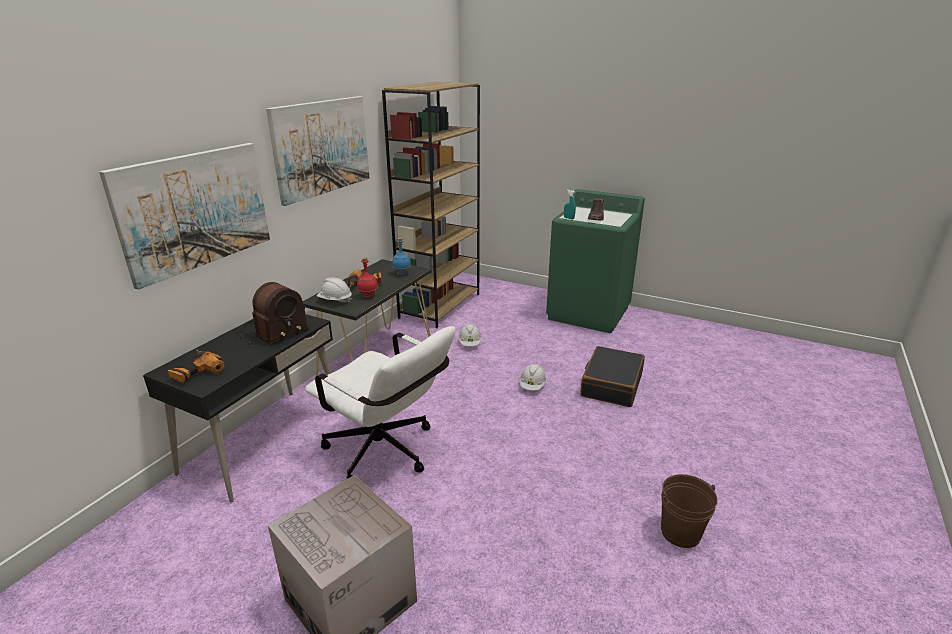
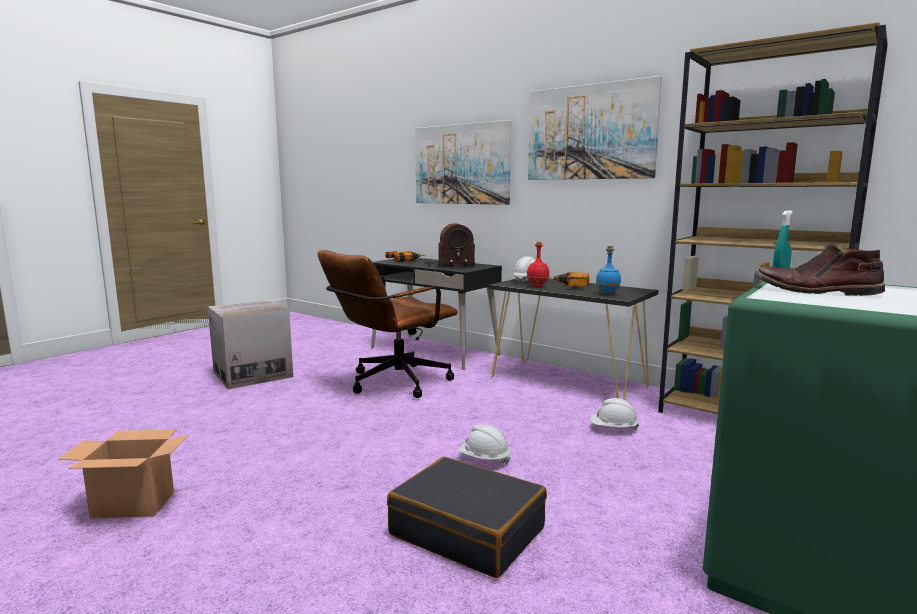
camera: 100 degrees right, 15 degrees down
radio [233,282,309,346] -> radio turned 60 degrees counterclockwise [424,223,475,267]
white office chair [305,326,456,479] -> brown office chair [317,250,458,398]
brown bucket [661,474,718,548] -> cardboard box [58,429,189,519]

